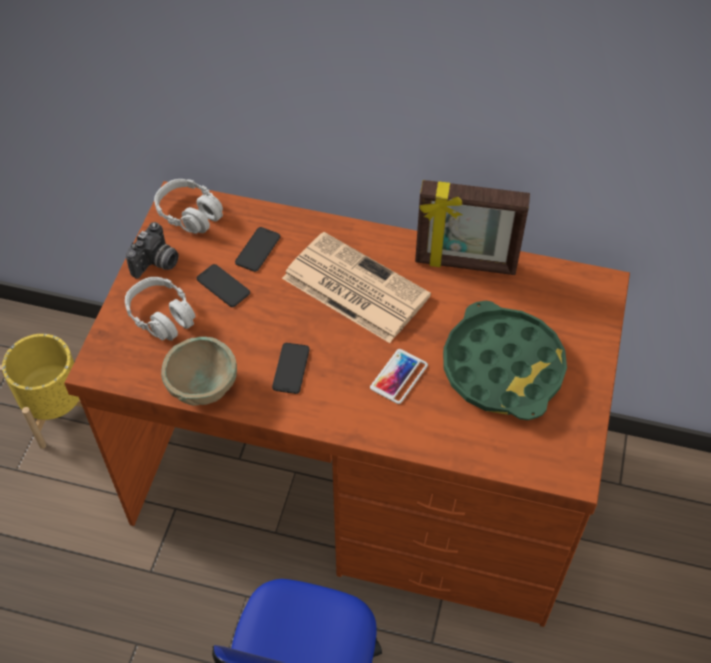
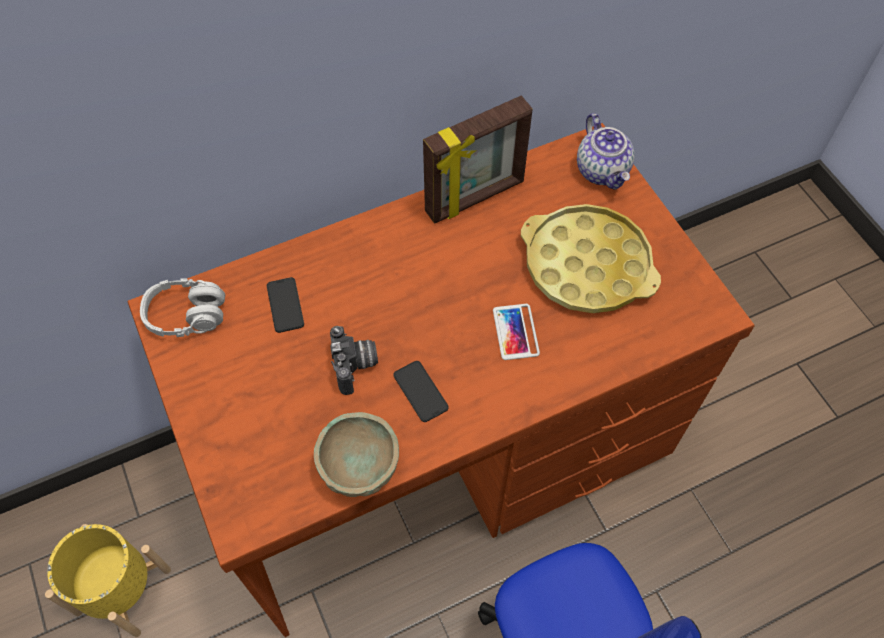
camera: 40 degrees left, 5 degrees up
grey headphones [125,277,195,341] -> none
camera [126,222,179,279] -> camera moved to [330,326,378,395]
phone [197,264,250,307] -> none
newspaper [282,232,431,343] -> none
green tray [443,301,567,420] -> yellow tray [521,204,661,313]
none -> teapot [577,113,635,190]

